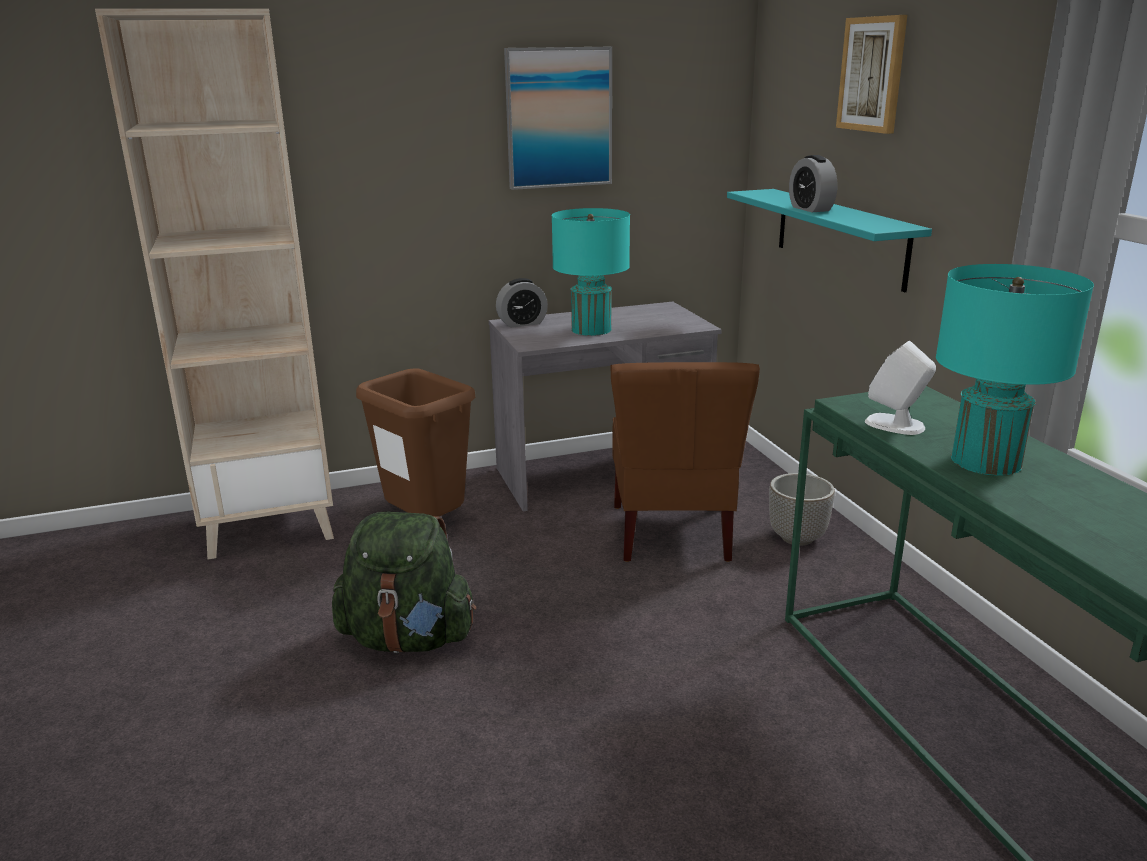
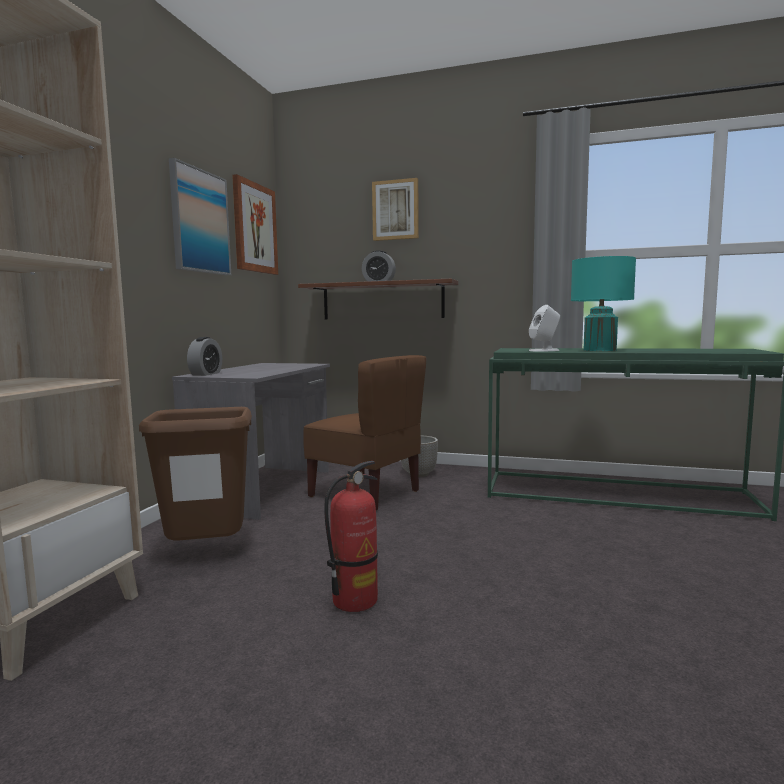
camera: 55 degrees left, 15 degrees down
green backpack [332,512,476,653] -> fire extinguisher [324,461,378,612]
turquoise table lamp [552,208,630,336] -> none
turquoise shelf [727,189,932,292] -> brown shelf [298,279,458,320]
none -> picture [232,174,278,275]

